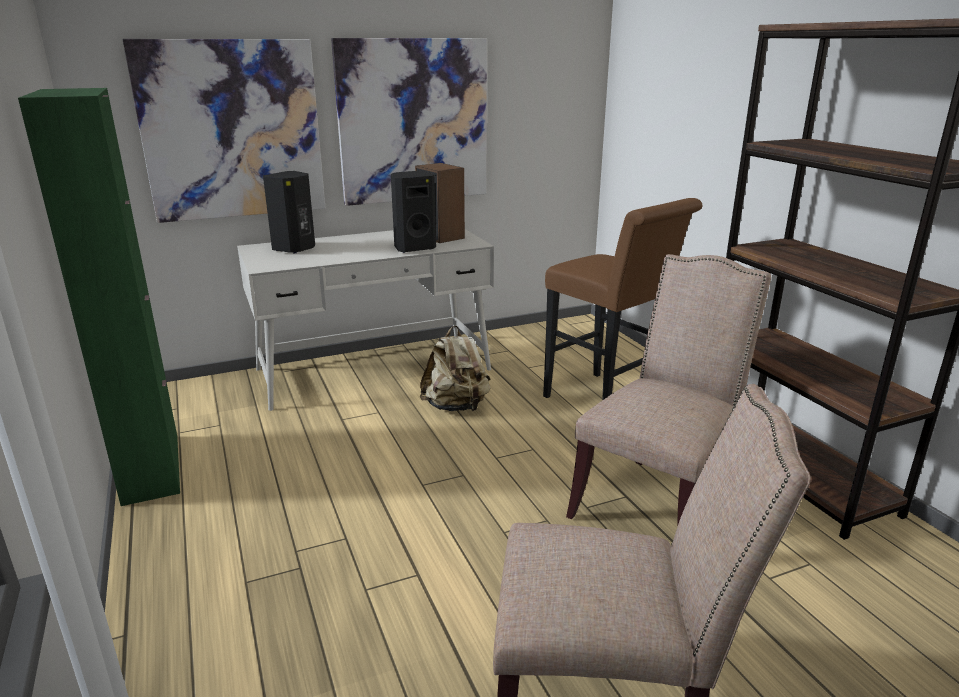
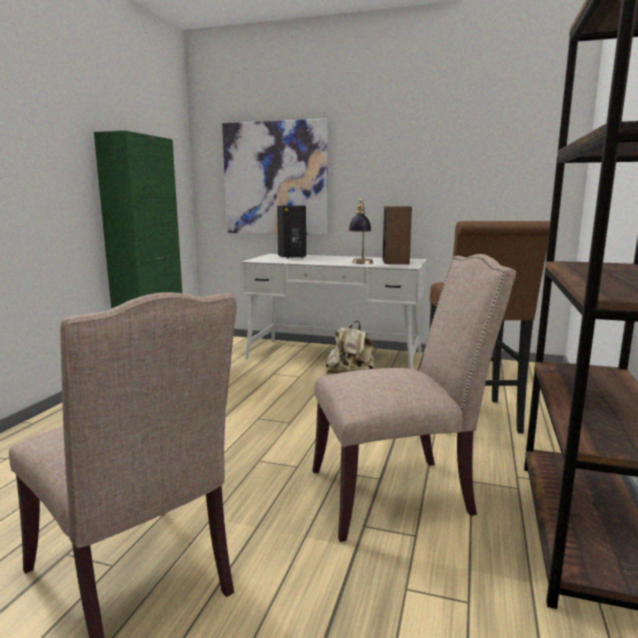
camera: 40 degrees right, 10 degrees down
picture [331,38,487,206] -> none
black speaker [391,171,436,253] -> table lamp [348,199,373,264]

